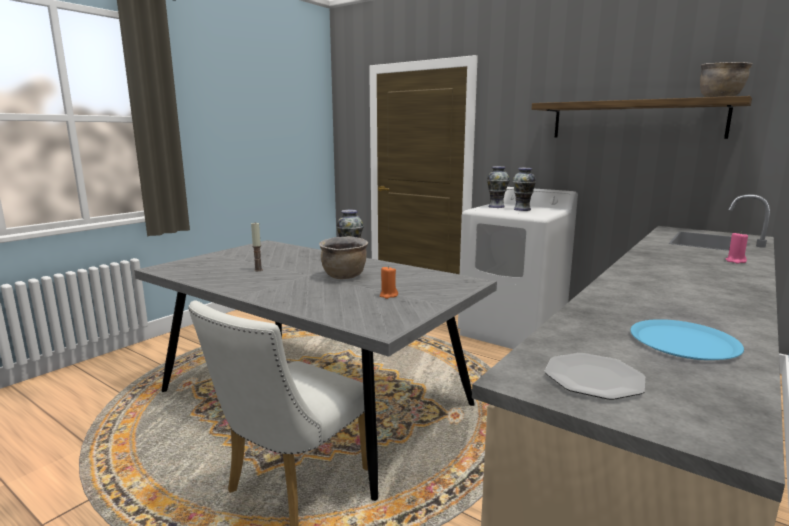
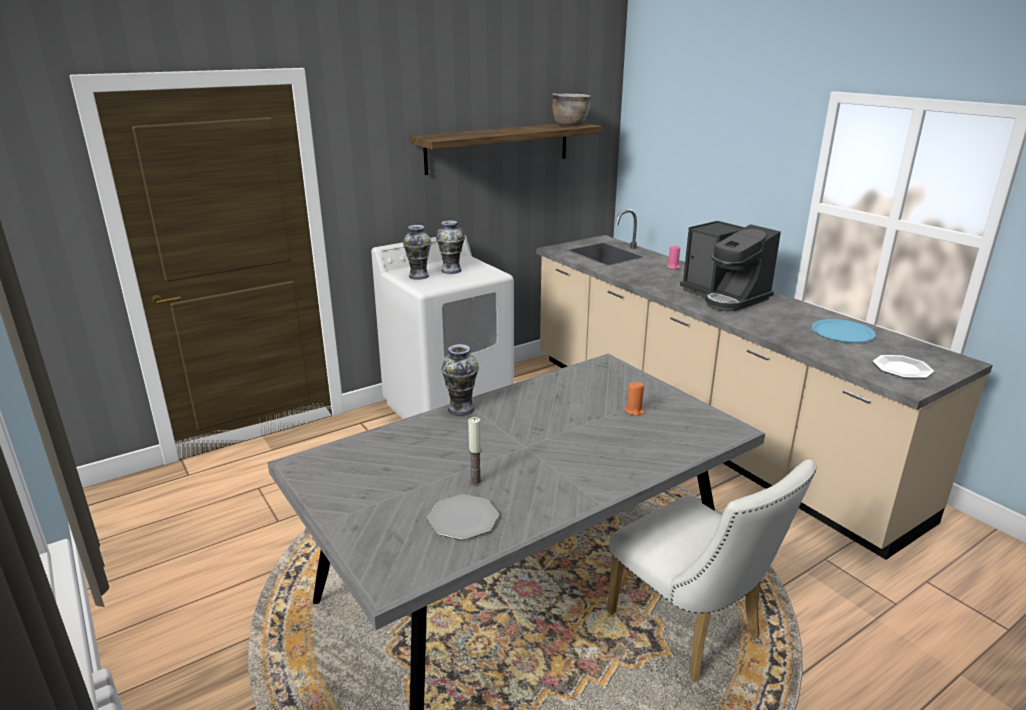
camera: 70 degrees left, 10 degrees up
brown cooking pot [319,236,368,279] -> none
none -> plate [427,494,499,540]
none -> coffee machine [680,221,781,311]

